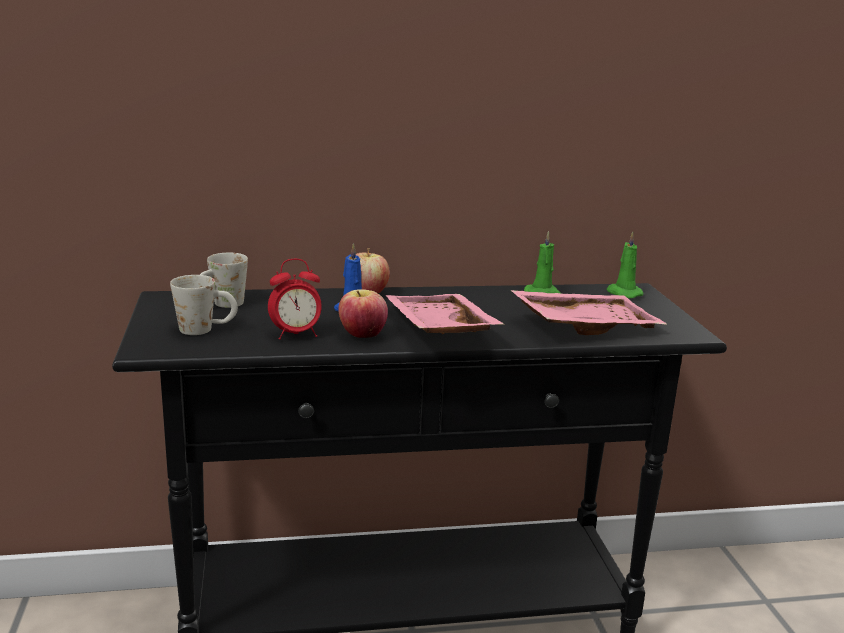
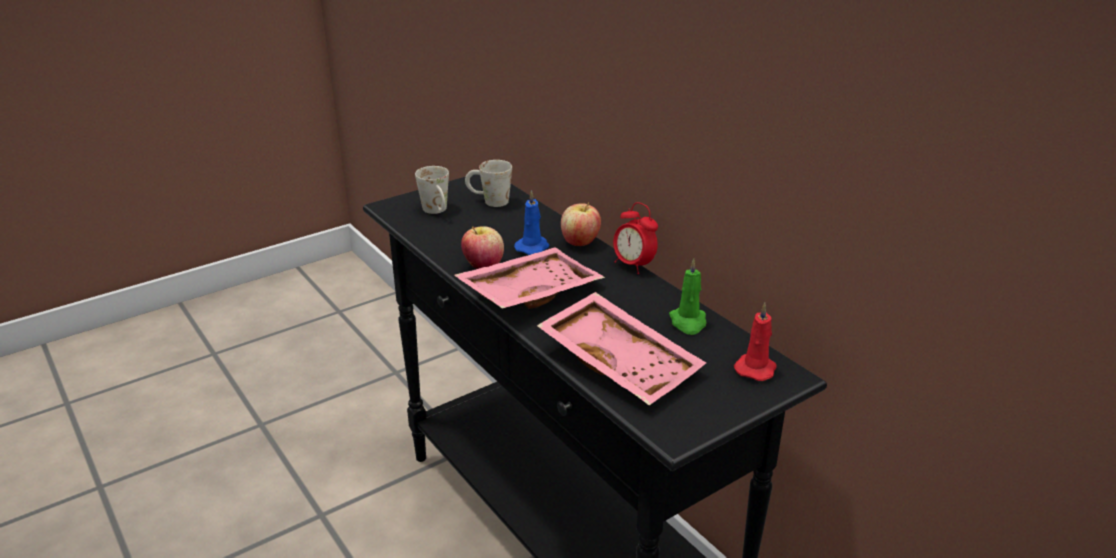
camera: 65 degrees right, 10 degrees up
alarm clock [268,259,321,339] -> alarm clock moved to [613,202,658,274]
green candle [607,231,643,298] -> red candle [734,303,776,381]

